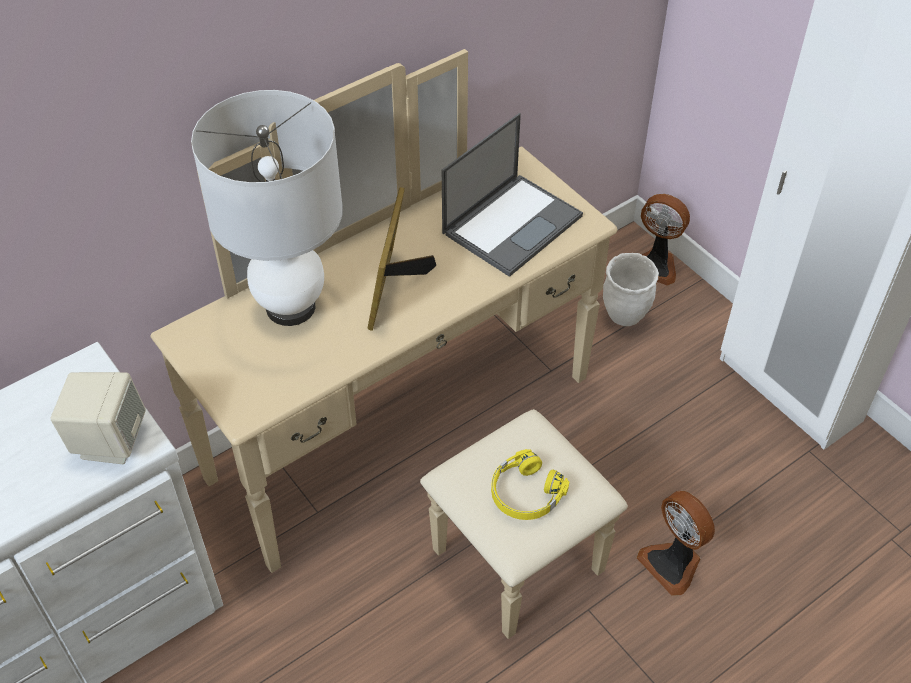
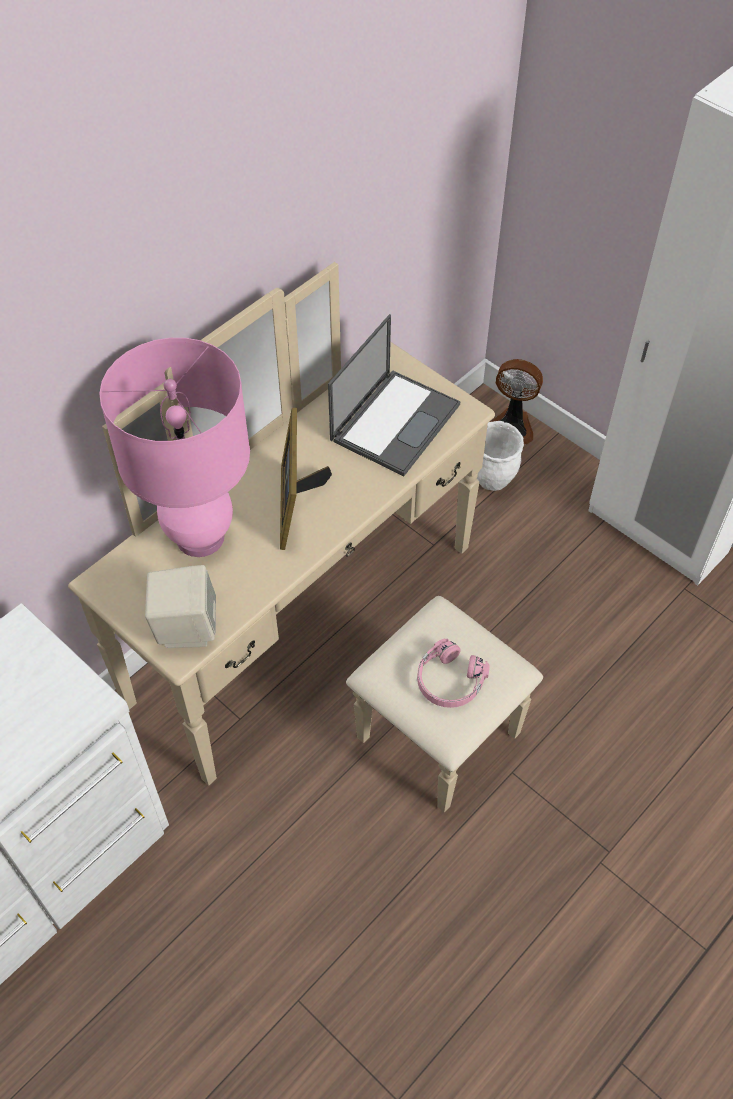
camera: 10 degrees left, 5 degrees up
beige speaker [50,372,146,464] -> beige speaker moved to [145,565,216,648]
white table lamp [191,90,343,326] -> pink table lamp [99,338,250,557]
yellow headphones [491,449,569,520] -> pink headphones [417,639,490,708]
fan [637,491,715,596] -> none

